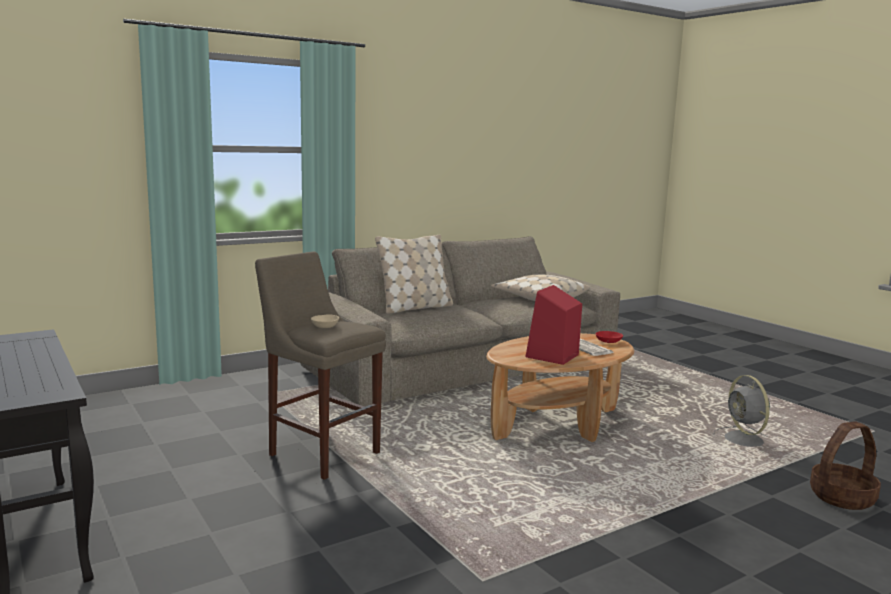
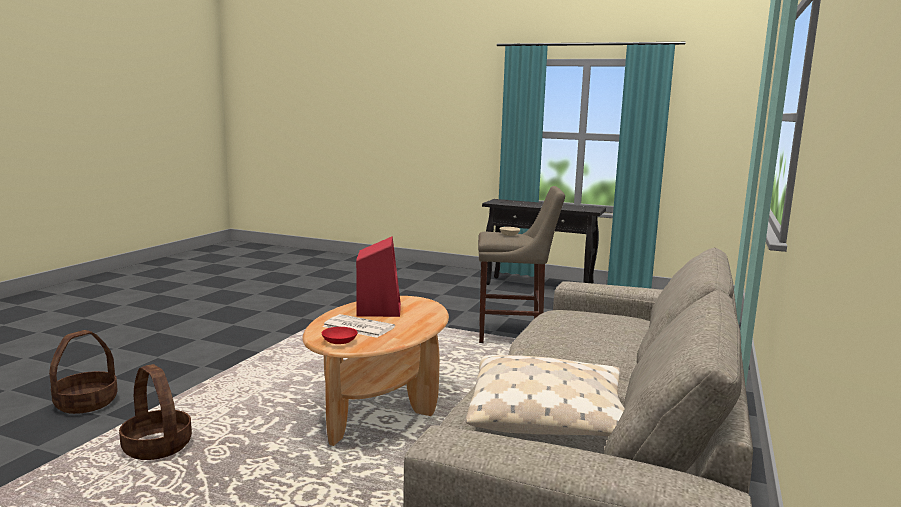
camera: 145 degrees right, 0 degrees up
beige pillow [375,234,453,314] -> none
grey fan [713,375,770,447] -> basket [119,364,192,460]

